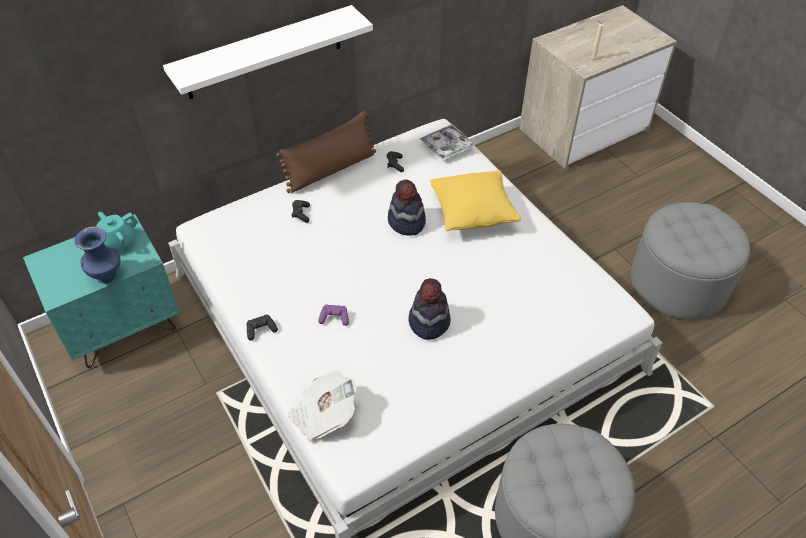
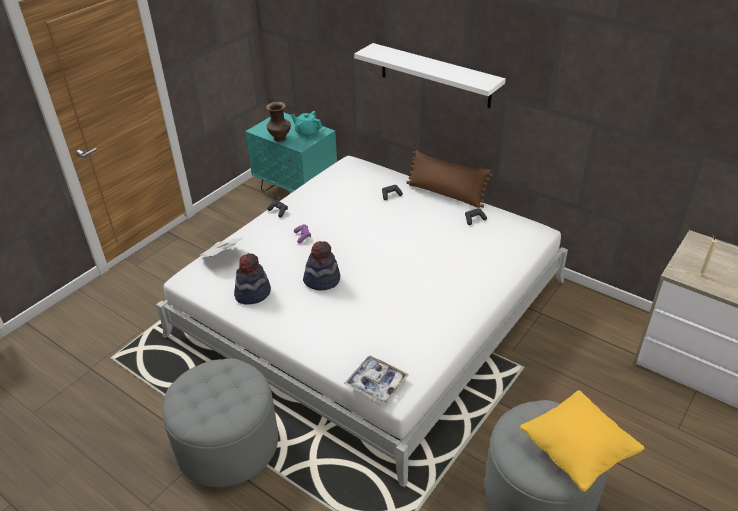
camera: 70 degrees right, 10 degrees down
blue vase [74,226,120,284] -> brown vase [266,102,291,142]
hat [388,180,426,236] -> hat moved to [234,253,271,304]
tray [420,124,475,161] -> tray moved to [344,355,409,404]
yellow pillow [430,170,521,231] -> yellow pillow moved to [520,390,644,492]

